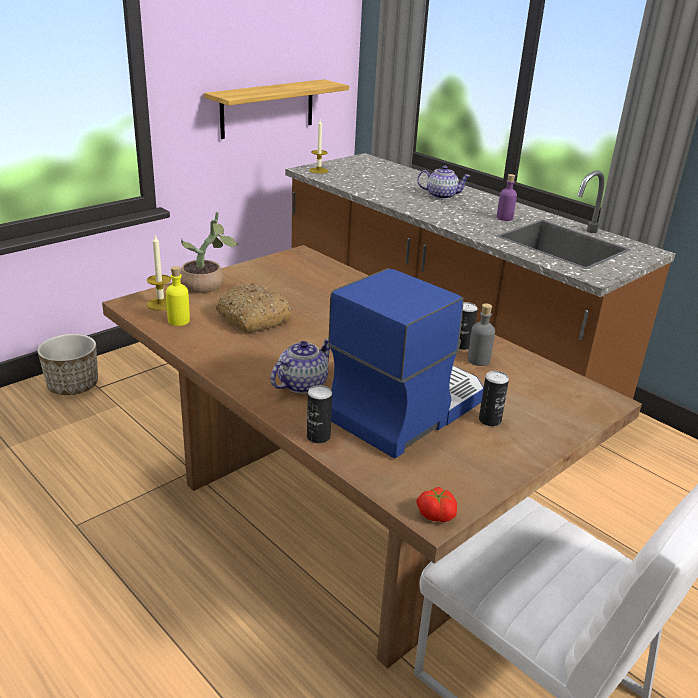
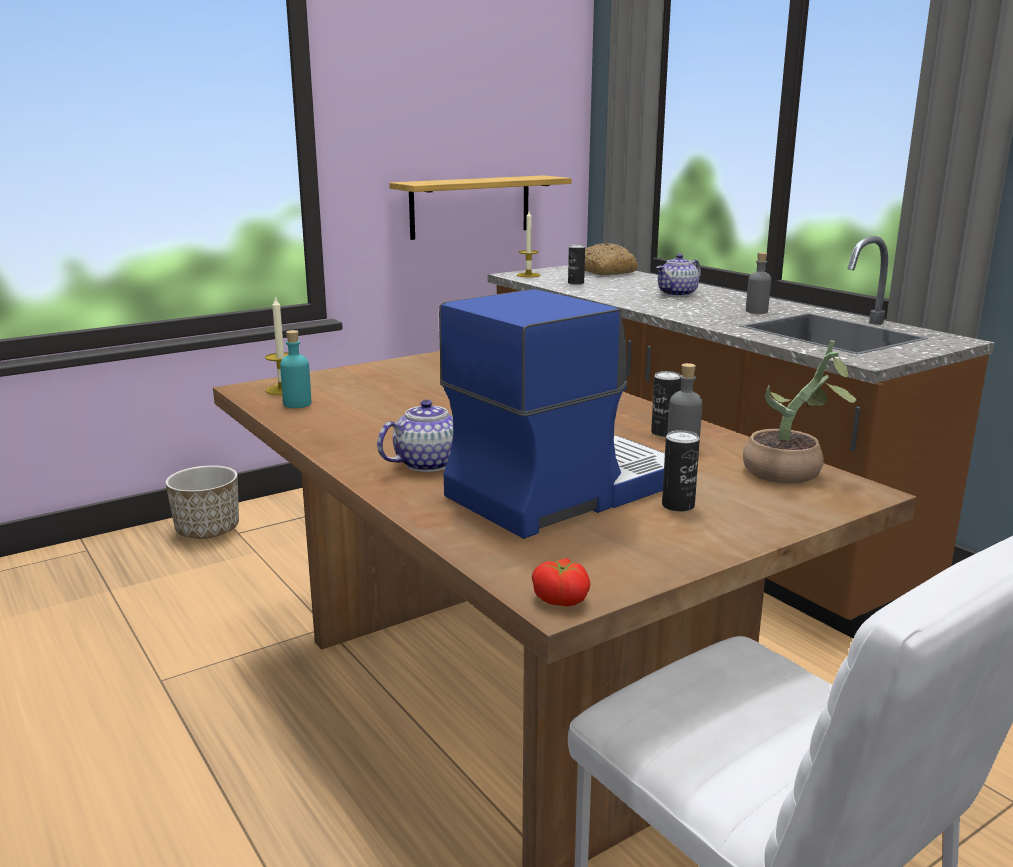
camera: 10 degrees right, 10 degrees down
yellow bottle [166,266,190,326] -> turquoise bottle [280,330,311,408]
potted plant [180,212,239,293] -> potted plant moved to [743,340,858,484]
bread [216,284,292,333] -> bread moved to [585,243,638,275]
can [307,385,332,444] -> can moved to [568,245,585,285]
teapot [417,166,471,199] -> teapot turned 120 degrees clockwise [656,254,701,297]
purple bottle [497,174,517,221] -> grey bottle [746,252,771,314]

